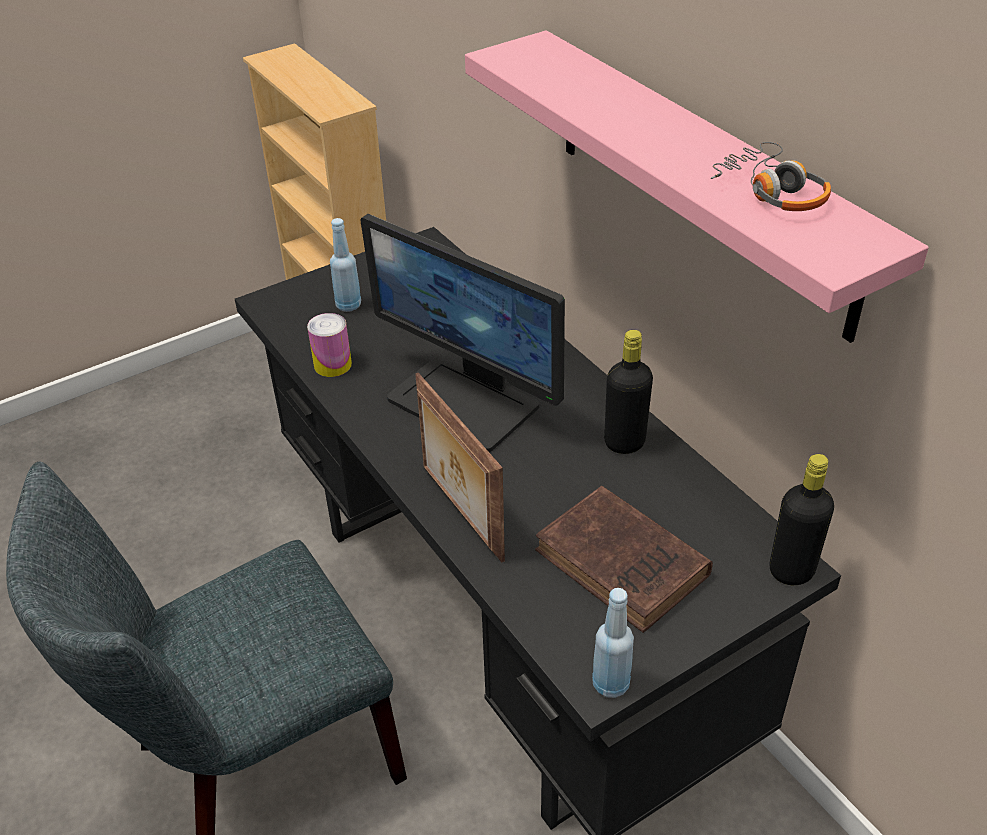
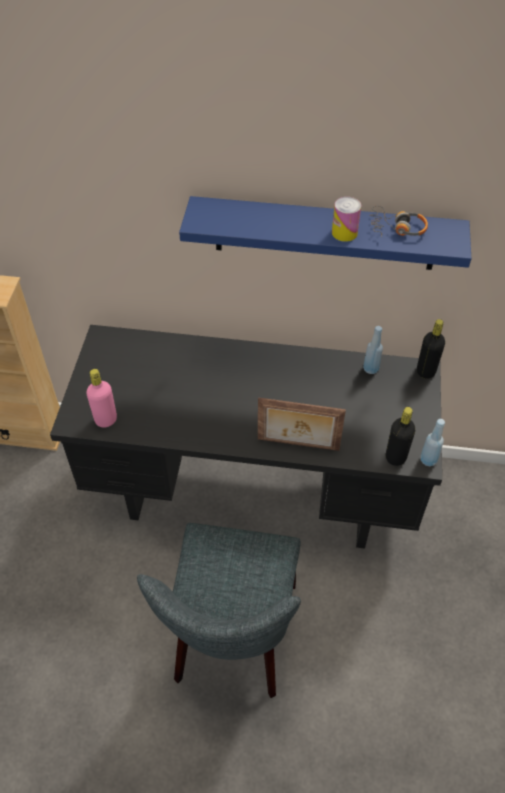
camera: 50 degrees left, 10 degrees up
can [307,313,352,377] -> can moved to [332,197,361,242]
blue bottle [330,218,361,312] -> blue bottle moved to [363,326,383,374]
monitor [360,214,565,452] -> none
pink shelf [465,30,929,343] -> blue shelf [179,196,471,270]
brown book [535,486,713,633] -> none
black bottle [604,330,653,454] -> black bottle moved to [386,407,415,466]
none -> pink bottle [86,369,117,428]

